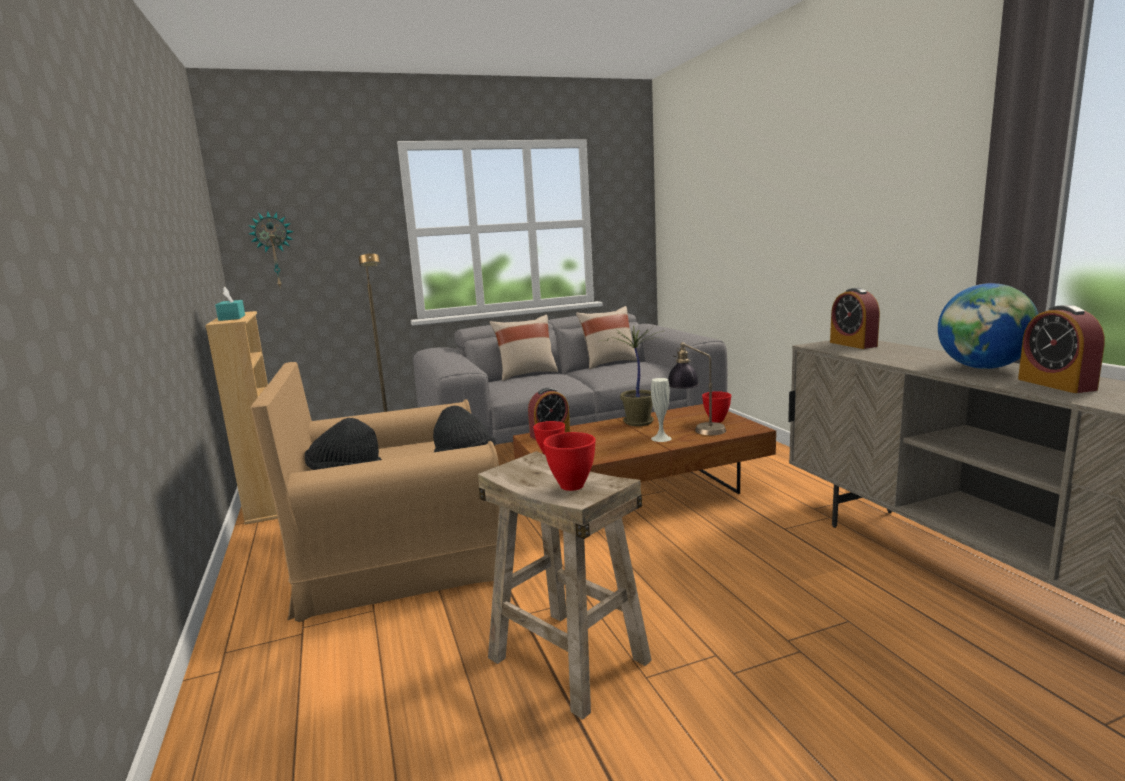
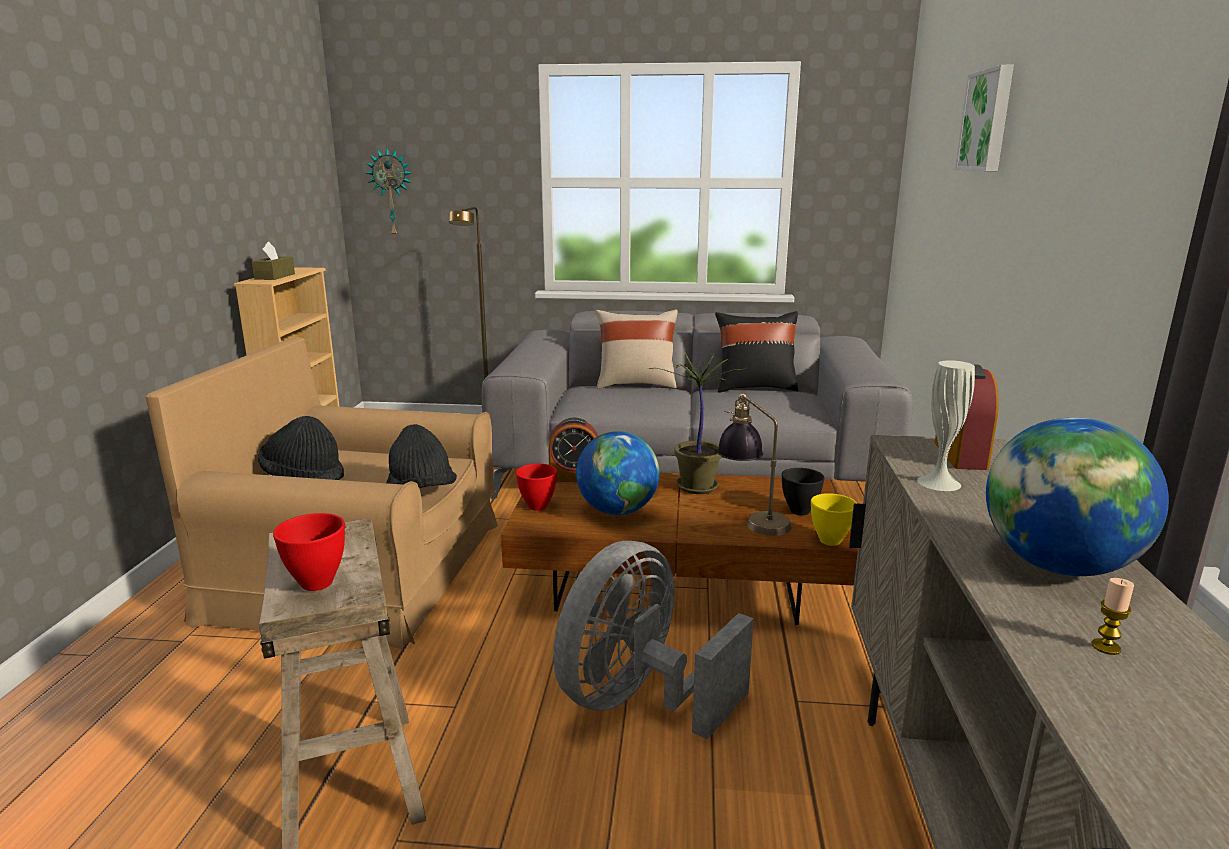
camera: 25 degrees right, 5 degrees up
turquoise tissue box [215,287,245,321] -> brown tissue box [252,241,295,280]
beige pillow [576,306,637,369] -> black pillow [715,311,798,393]
white vase [651,378,672,442] -> white vase moved to [917,360,975,491]
red bowl [702,391,731,422] -> black bowl [782,468,825,515]
alarm clock [1018,305,1105,393] -> candle [1092,578,1134,655]
none -> grey fan [553,541,754,739]
none -> globe [576,431,659,515]
none -> yellow bowl [811,493,857,546]
none -> picture [955,65,1014,171]

